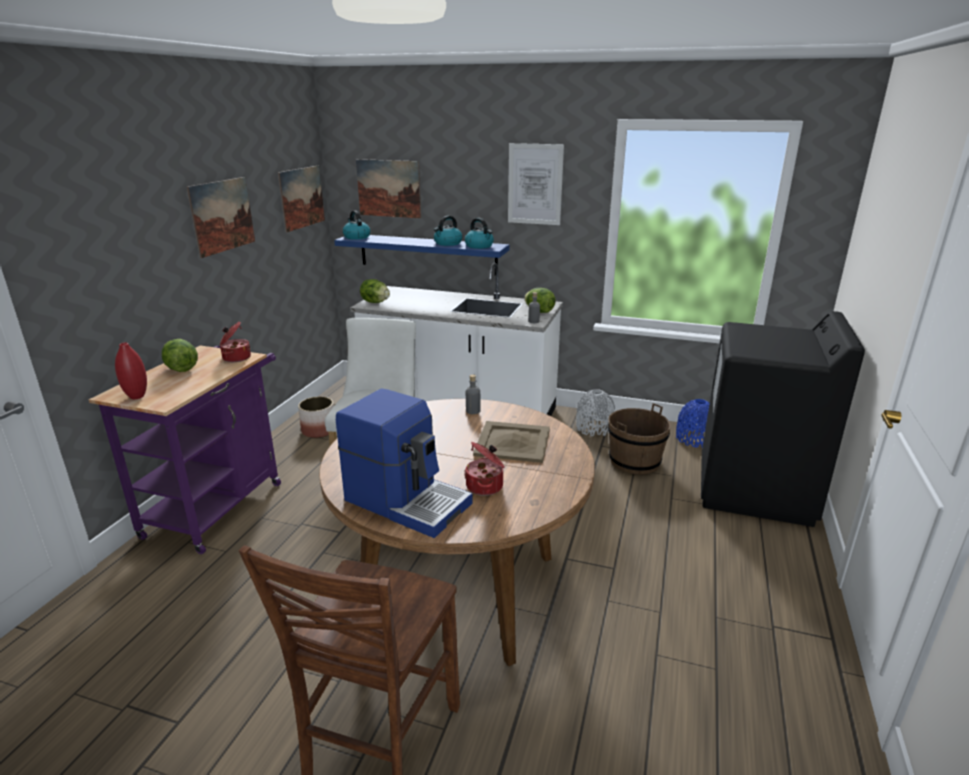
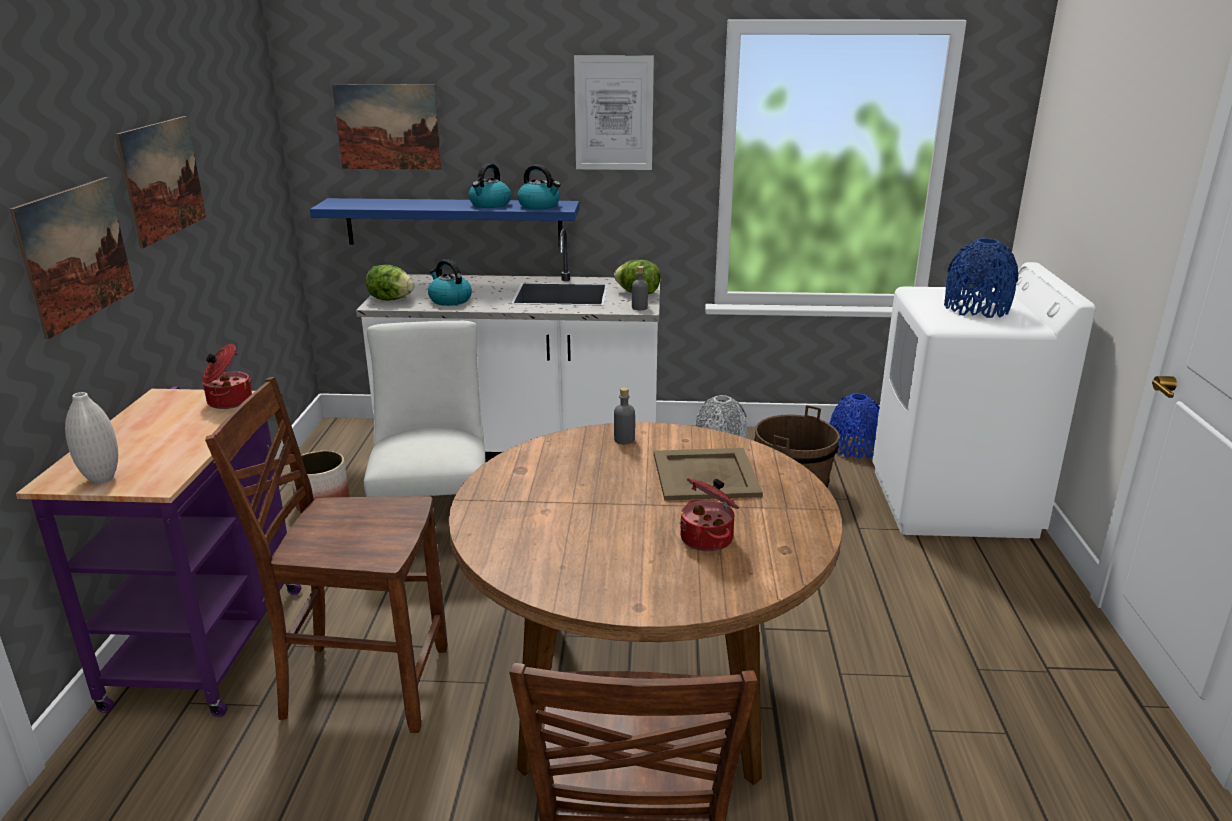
camera: 15 degrees left, 0 degrees up
red vase [115,343,147,399] -> white vase [65,392,118,484]
lettuce [162,339,198,372] -> none
picture [278,166,325,232] -> picture moved to [9,177,134,339]
coffee machine [336,388,472,538] -> none
kettle [343,211,370,240] -> kettle moved to [428,260,472,306]
black washing machine [701,311,865,527] -> white washing machine [872,262,1096,539]
none -> brown chair [205,377,448,733]
none -> blue vase [944,238,1018,318]

